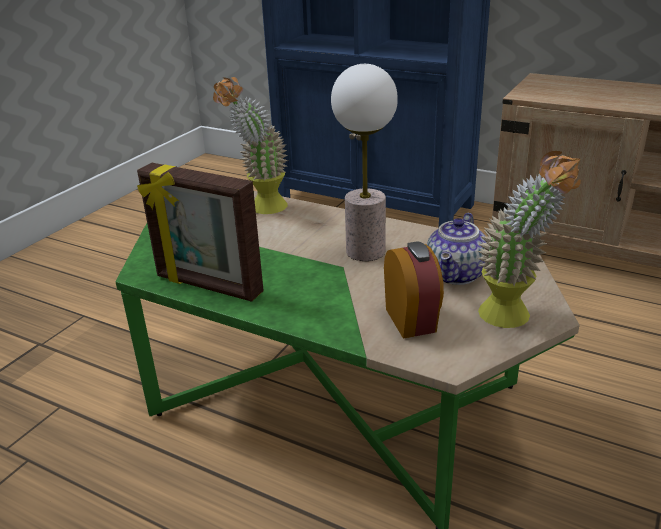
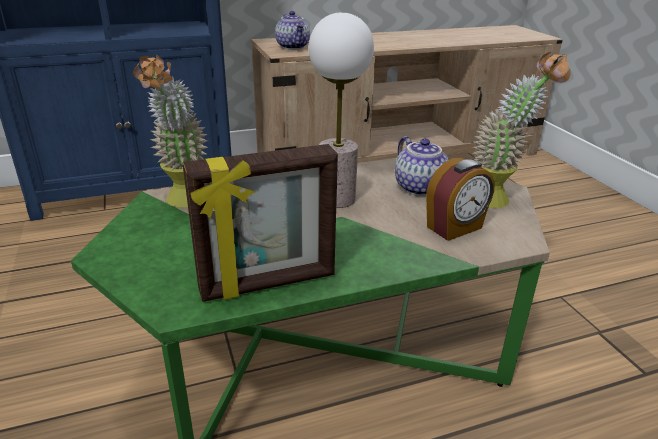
camera: 50 degrees left, 0 degrees up
alarm clock [384,241,444,339] -> alarm clock turned 120 degrees clockwise [426,158,495,241]
none -> teapot [275,11,310,50]

